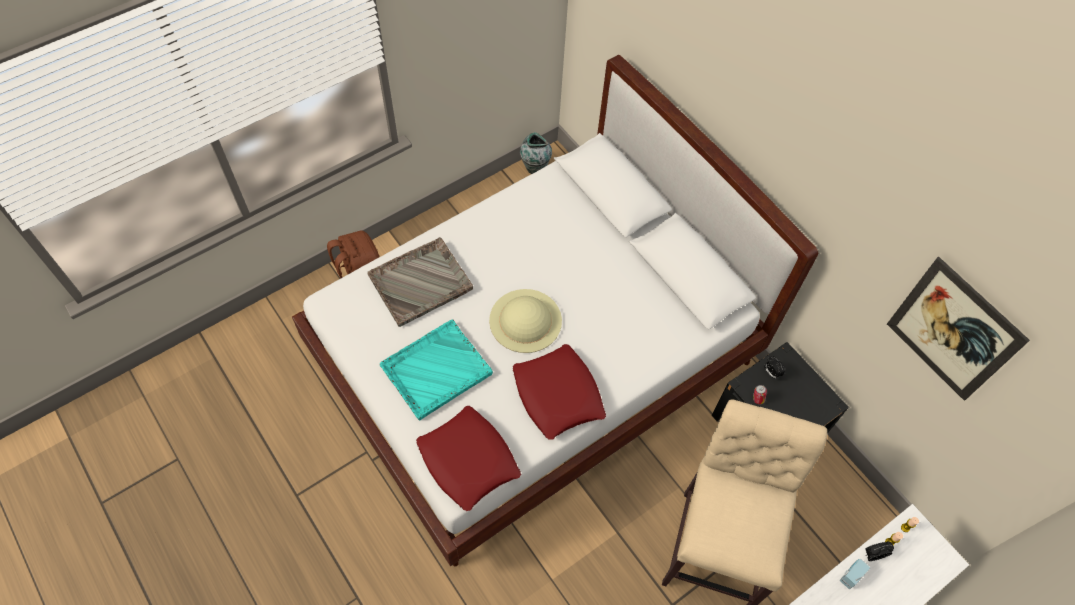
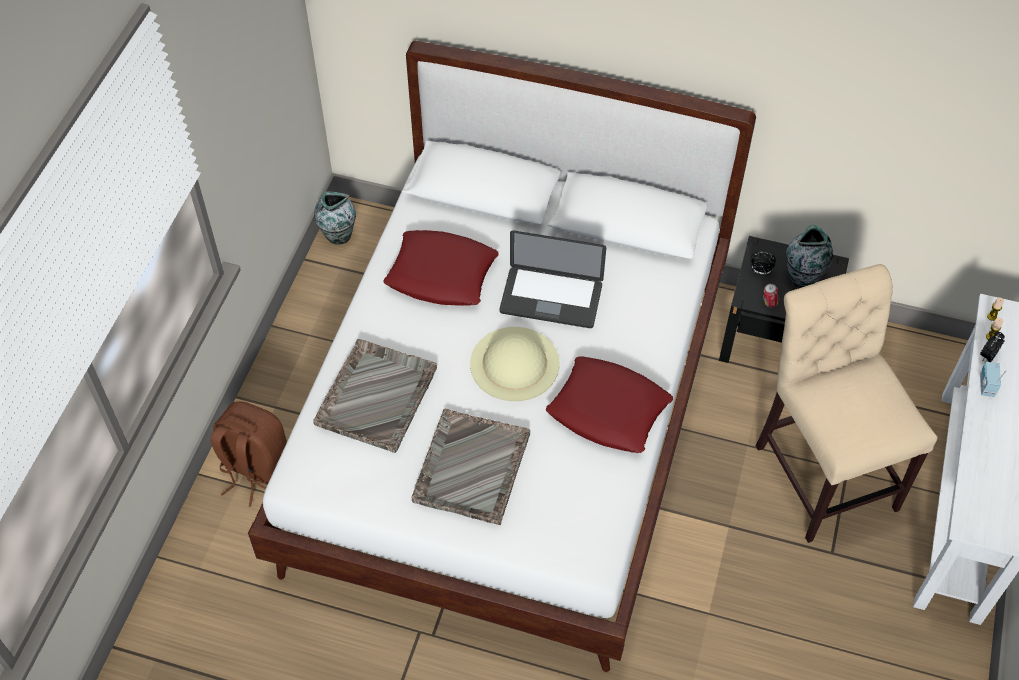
camera: 35 degrees left, 5 degrees down
turquoise tray [380,319,493,421] -> grey tray [412,409,530,525]
red pillow [416,406,521,511] -> red pillow moved to [383,230,499,306]
picture [887,257,1030,401] -> none
none -> laptop [499,231,606,328]
none -> vase [786,225,833,288]

